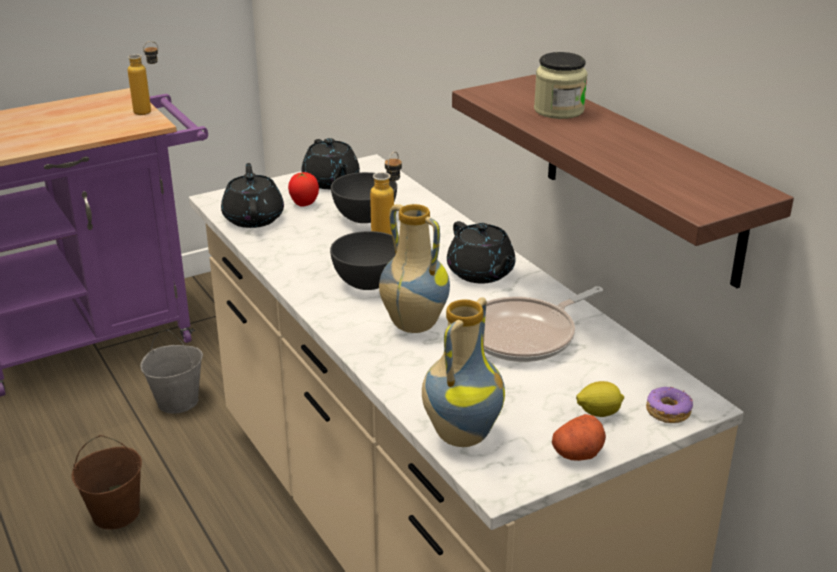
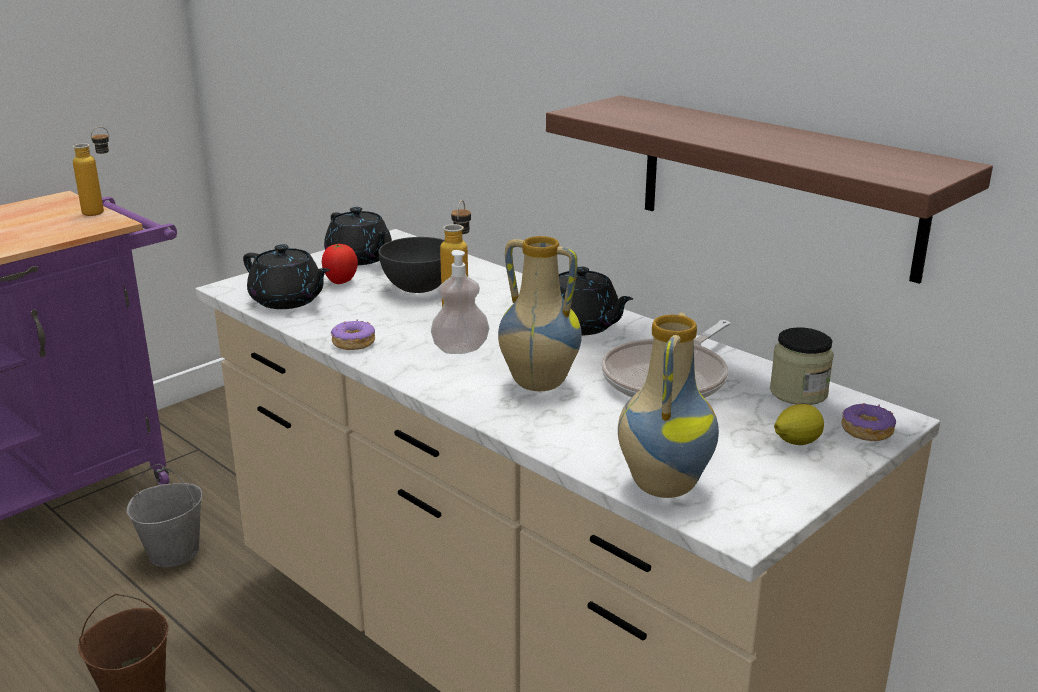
camera: 15 degrees left, 5 degrees down
black teapot [221,163,284,228] -> black teapot turned 150 degrees clockwise [243,244,330,309]
grey bowl [330,231,396,290] -> soap dispenser [431,250,489,354]
jar [534,52,588,119] -> jar moved to [770,327,834,405]
potato [552,414,606,461] -> none
none -> donut [330,319,375,350]

